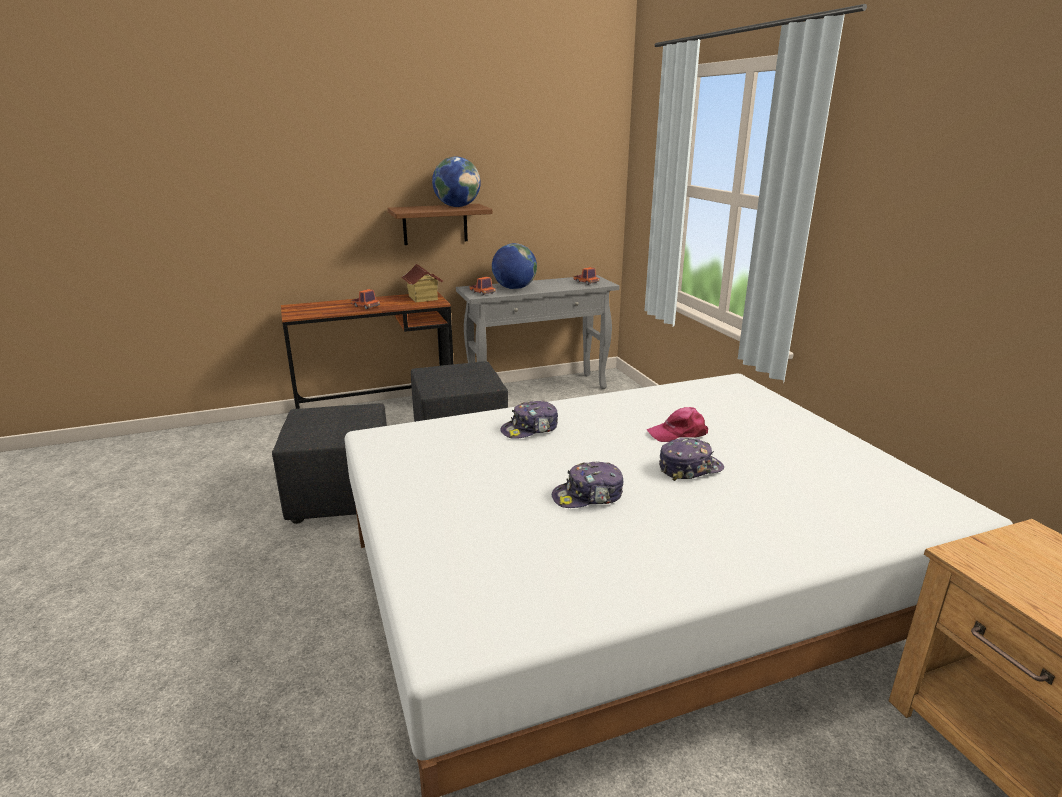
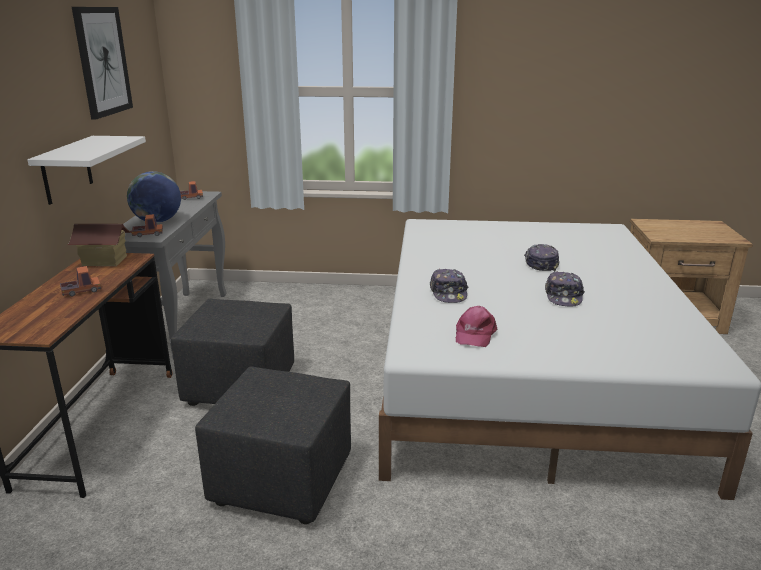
camera: 65 degrees left, 0 degrees up
brown shelf [387,204,493,245] -> white shelf [27,136,146,205]
globe [432,157,481,207] -> none
pink cap [647,407,708,442] -> pink cap moved to [456,306,497,347]
none -> picture [72,7,133,119]

